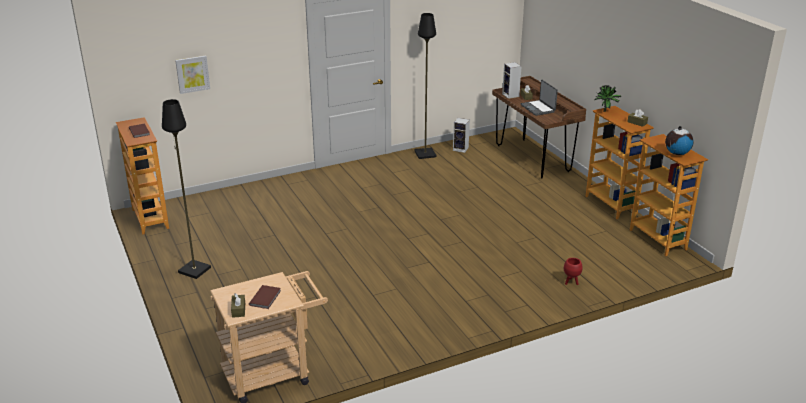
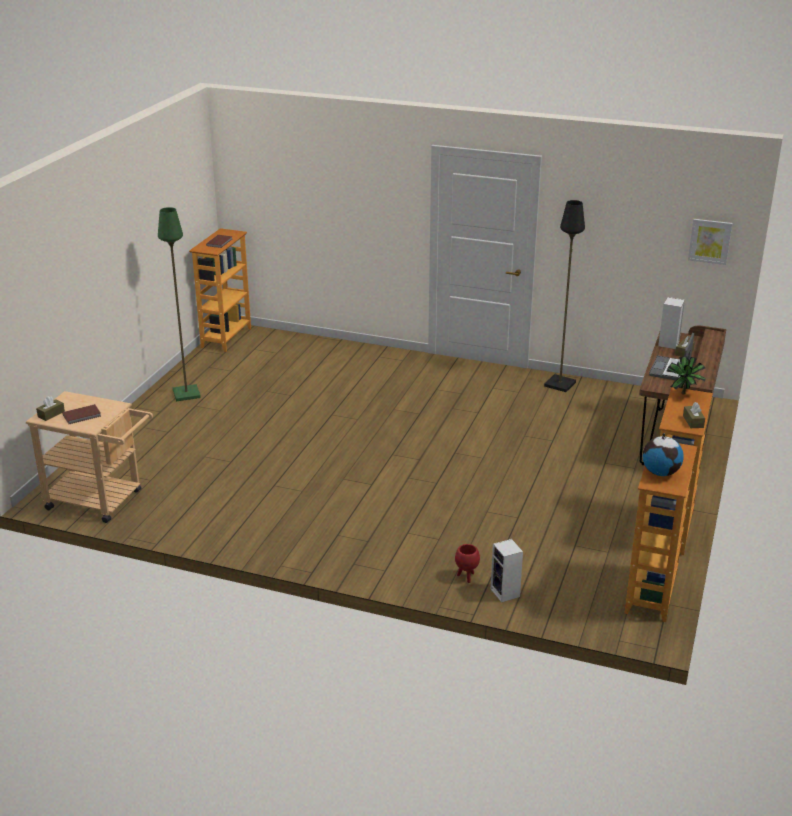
camera: 45 degrees right, 0 degrees up
black floor lamp [162,99,211,279] -> green floor lamp [158,207,201,401]
picture [175,56,210,94] -> picture moved to [688,219,732,265]
speaker [453,118,470,153] -> speaker moved to [491,539,523,603]

